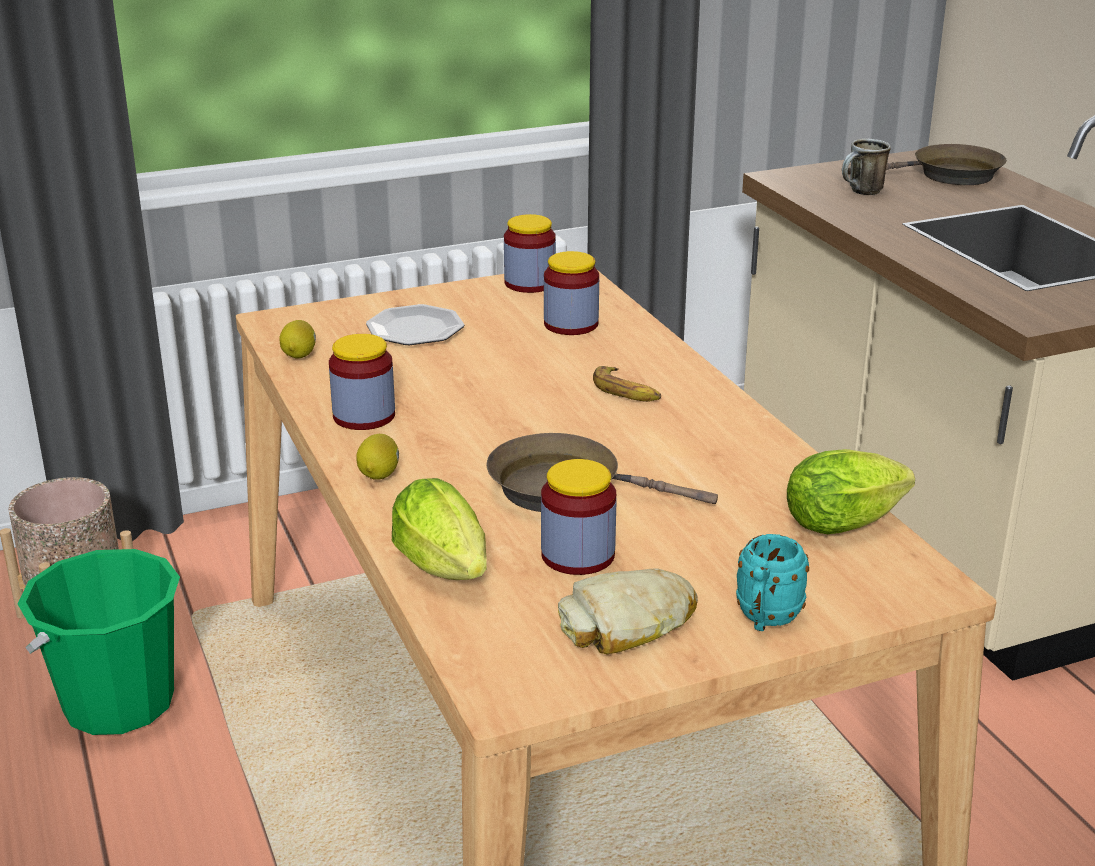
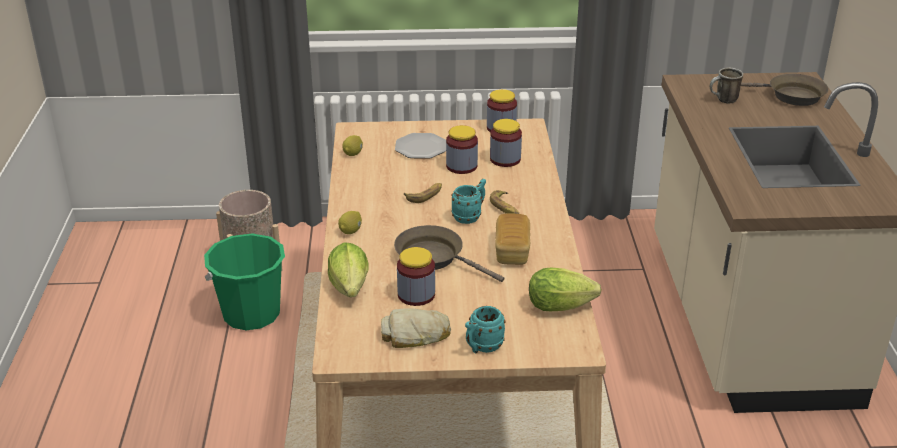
camera: 20 degrees right, 5 degrees up
jar [329,334,395,430] -> jar moved to [446,125,478,174]
none -> banana [404,183,442,203]
none -> turquoise mug [451,179,486,224]
none -> bread [495,214,530,265]

